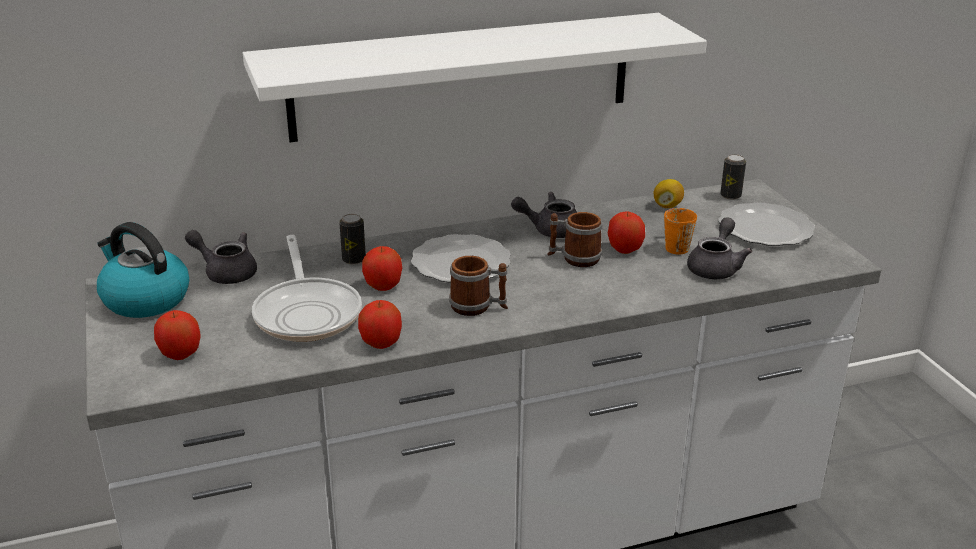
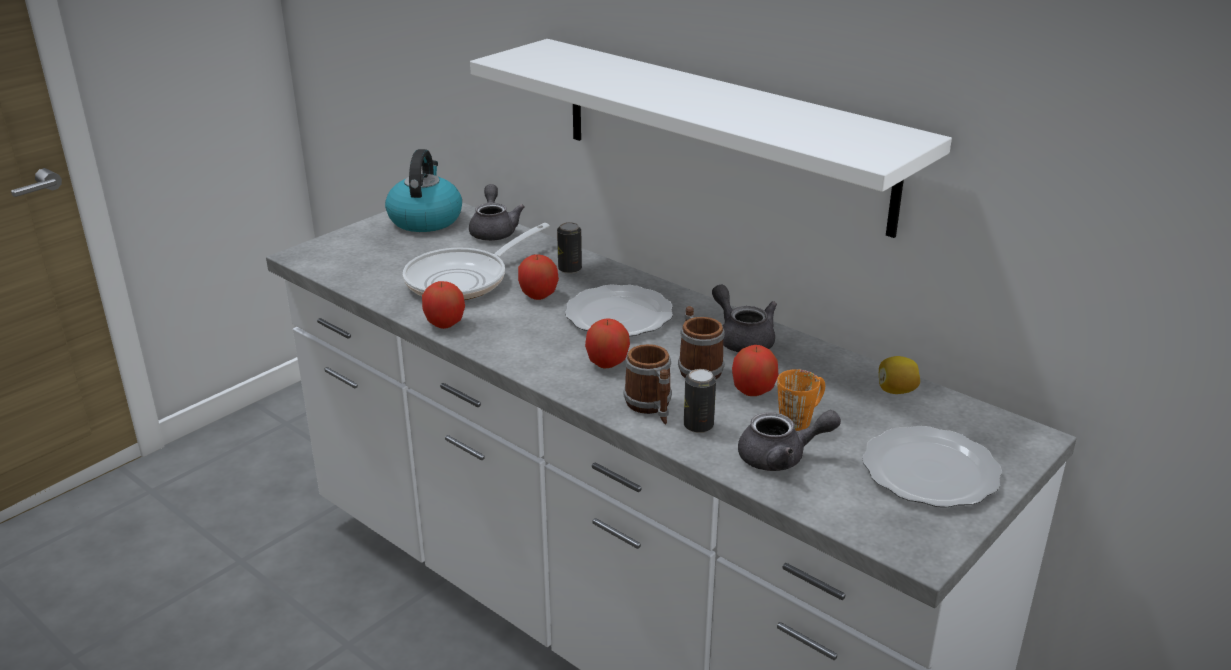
camera: 60 degrees right, 0 degrees up
apple [154,310,201,360] -> apple moved to [585,318,630,368]
mug [449,256,508,316] -> mug moved to [623,344,672,424]
can [720,154,746,200] -> can moved to [684,369,716,433]

